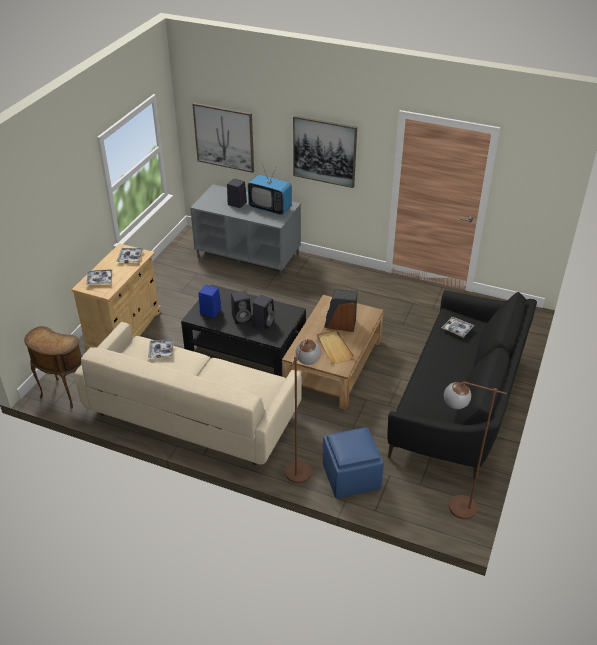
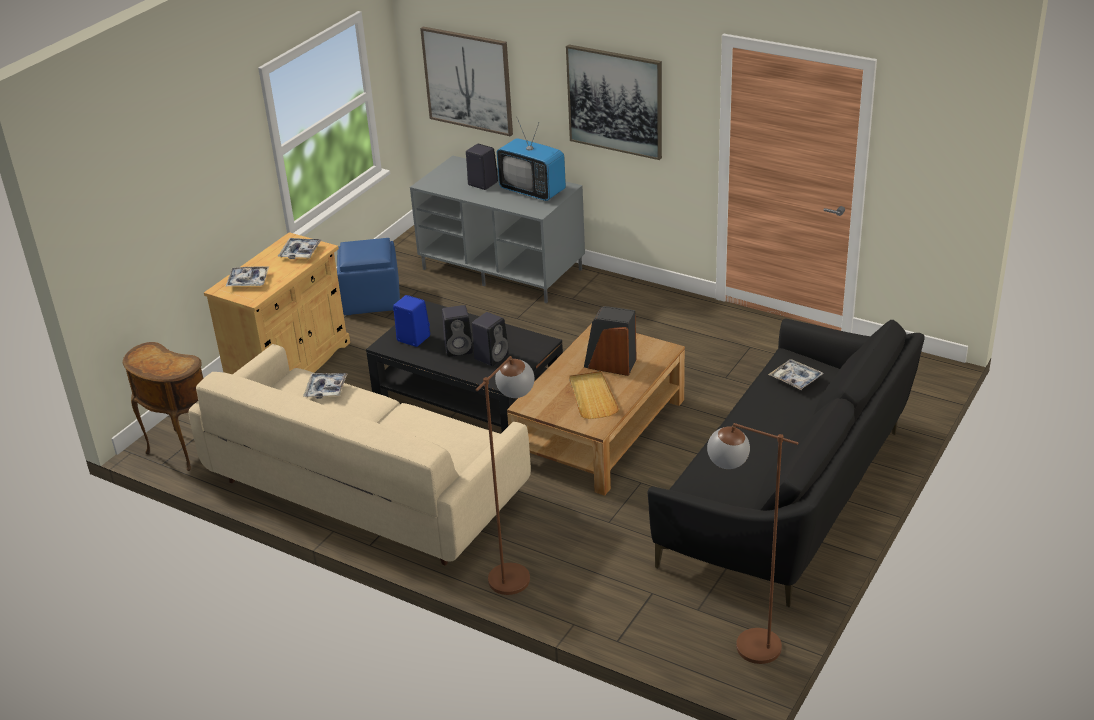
camera: 10 degrees right, 5 degrees down
blue ottoman [323,427,384,499] -> blue ottoman moved to [337,238,400,315]

